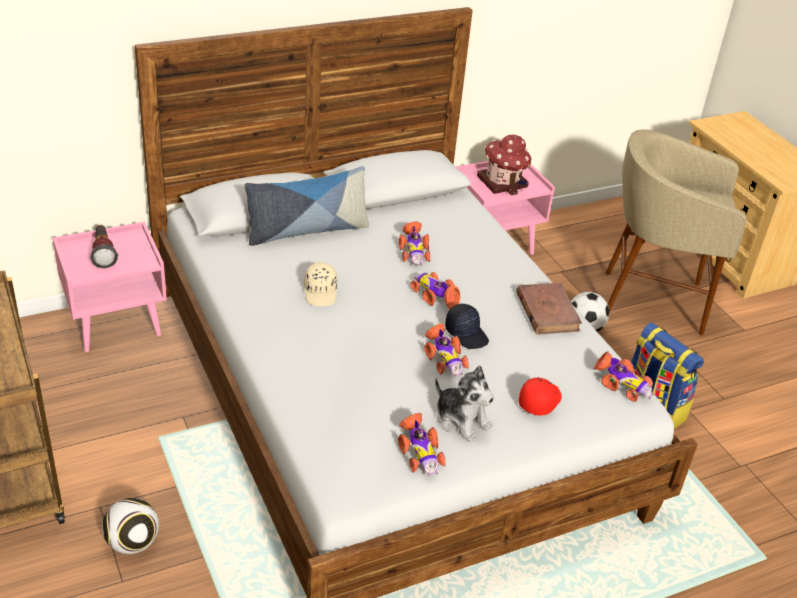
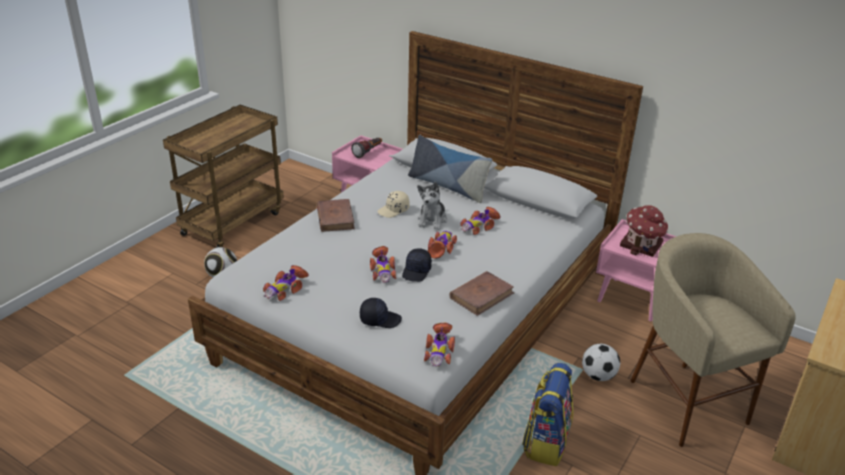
camera: 60 degrees right, 5 degrees down
toy car [424,323,469,377] -> toy car turned 45 degrees counterclockwise [370,246,396,283]
plush toy [435,365,494,442] -> plush toy moved to [417,182,447,230]
red cap [519,377,562,416] -> black cap [360,298,402,328]
none -> brown book [317,199,355,232]

